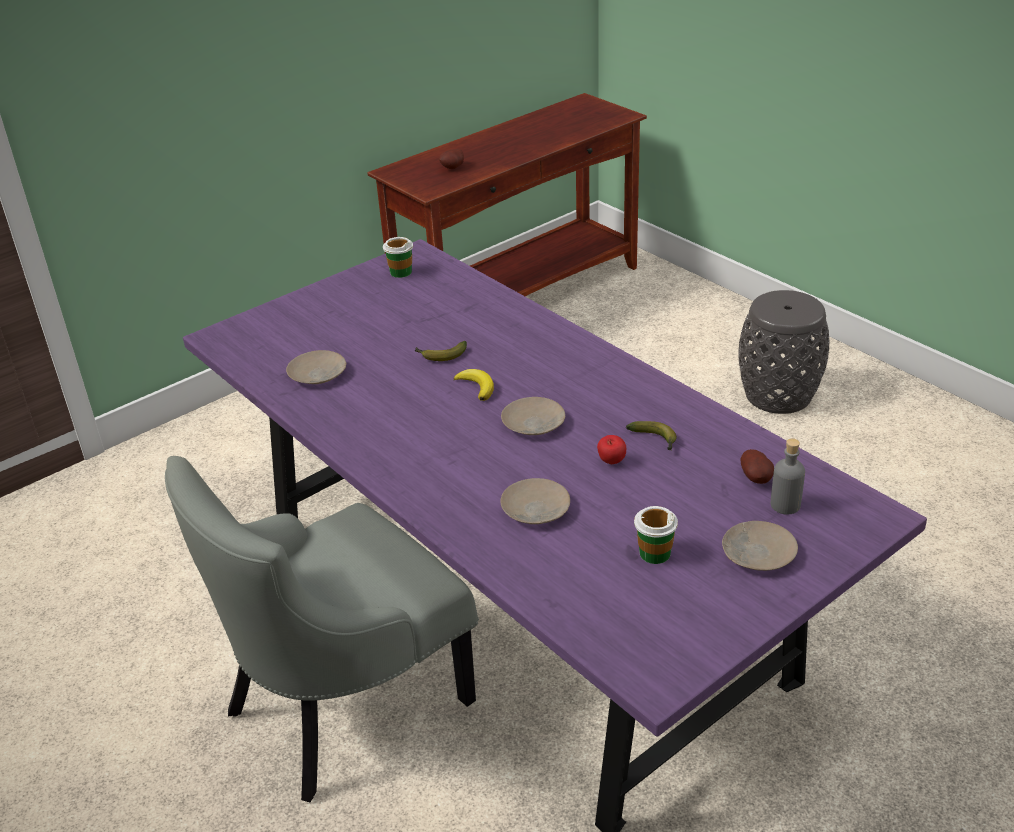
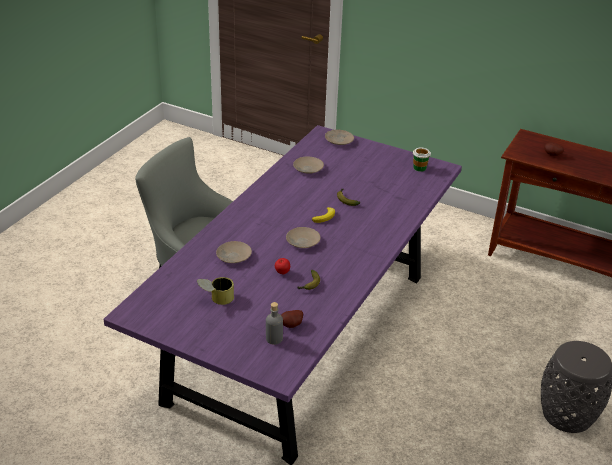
camera: 65 degrees right, 0 degrees up
cup [634,506,678,564] -> can [197,277,234,305]
beige plate [722,521,798,571] -> beige plate moved to [325,130,354,145]

